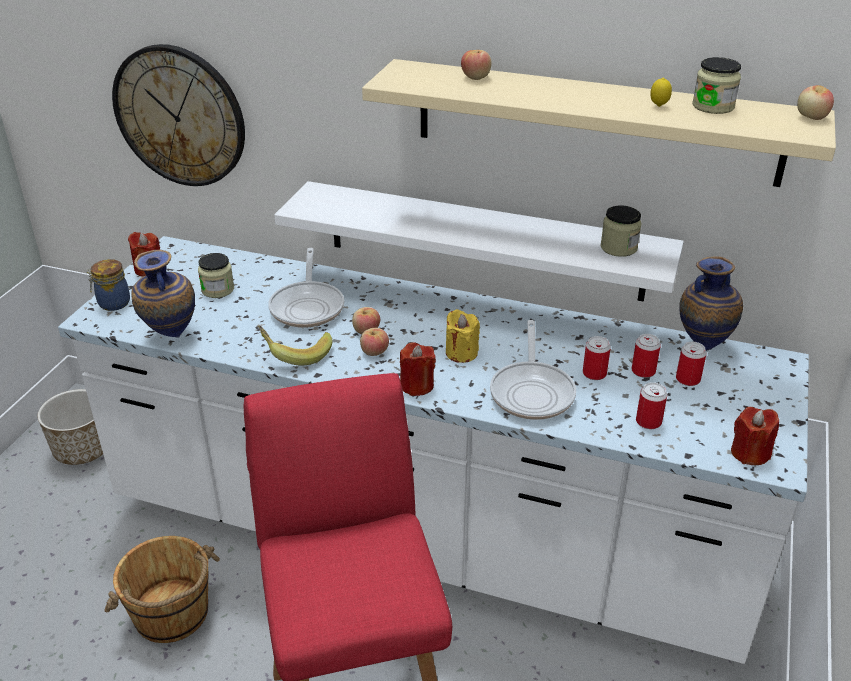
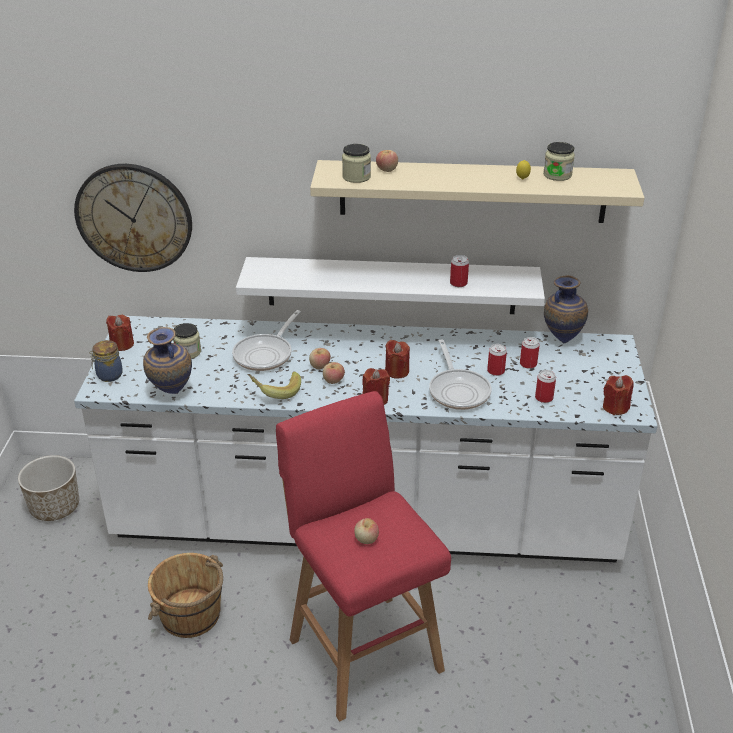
camera: 15 degrees left, 0 degrees up
frying pan [268,248,344,328] -> frying pan turned 45 degrees clockwise [232,310,301,371]
yellow candle [446,309,480,363] -> red candle [385,340,410,379]
jar [600,205,642,257] -> jar moved to [342,144,371,183]
can [676,342,707,386] -> can moved to [450,255,469,287]
apple [797,85,834,120] -> apple moved to [354,518,379,544]

